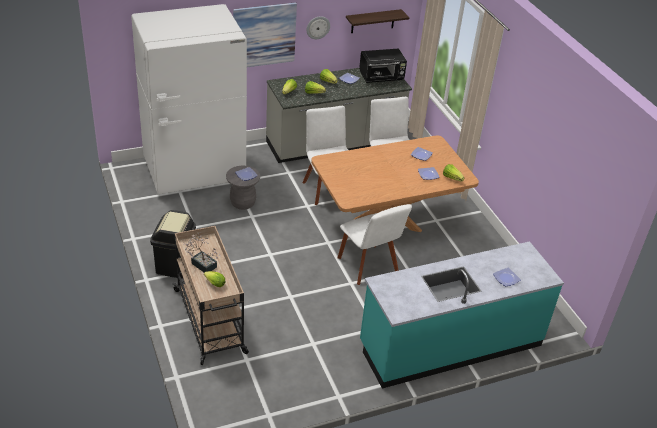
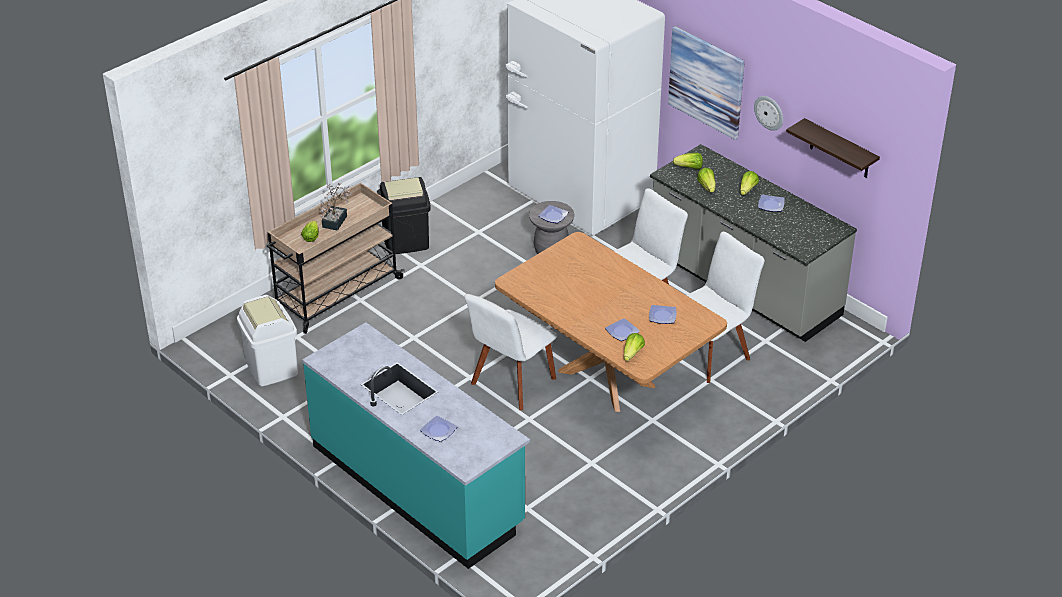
camera: 70 degrees right, 0 degrees up
black microwave [359,48,407,83] -> none
none -> white trash can [237,295,298,386]

